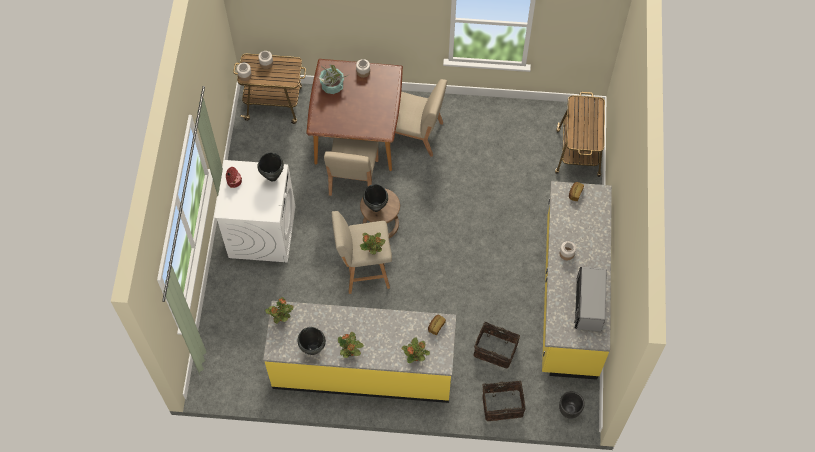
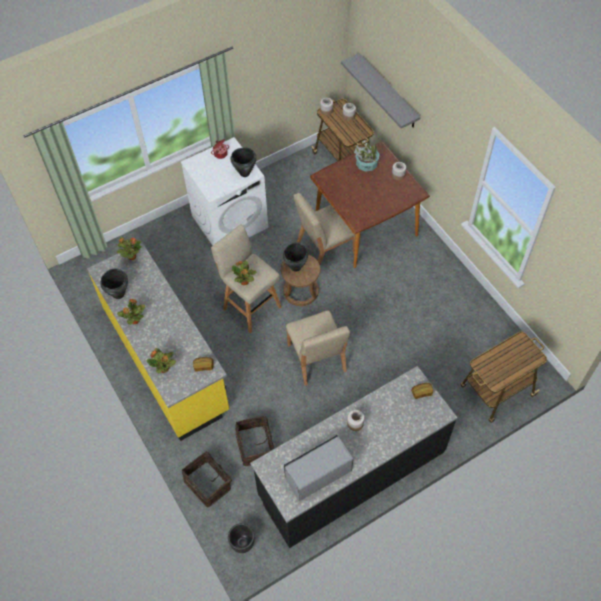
camera: 55 degrees right, 5 degrees down
beige chair [390,79,447,157] -> beige chair moved to [286,311,350,386]
yellow counter [542,181,612,380] -> black counter [250,366,458,548]
none -> grey shelf [341,53,421,129]

